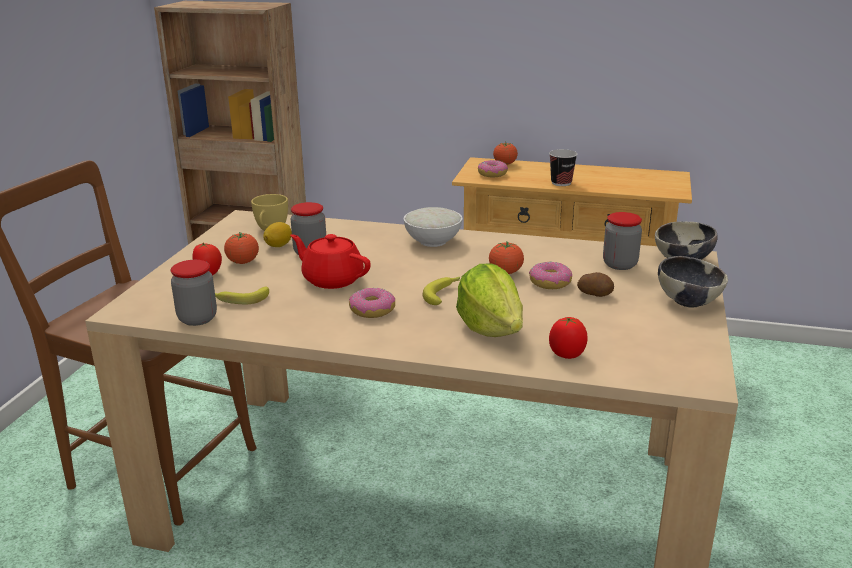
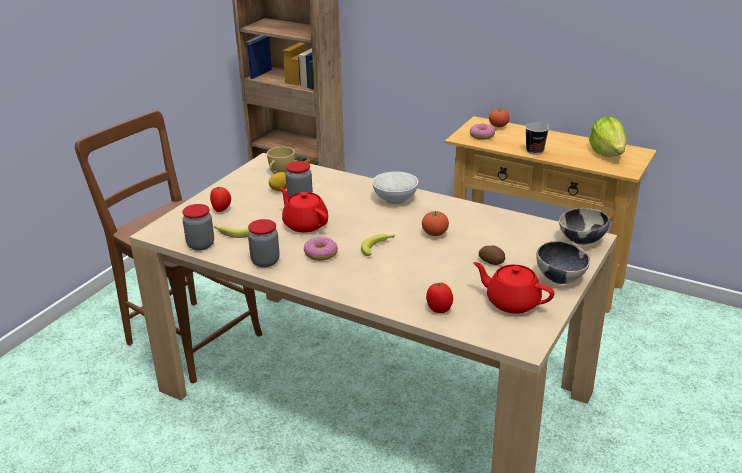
camera: 15 degrees right, 5 degrees up
tomato [224,232,259,264] -> none
lettuce [456,264,523,337] -> lettuce moved to [589,116,627,157]
donut [529,262,572,289] -> none
jar [603,212,642,270] -> jar moved to [248,219,280,267]
none -> red teapot [473,262,554,314]

